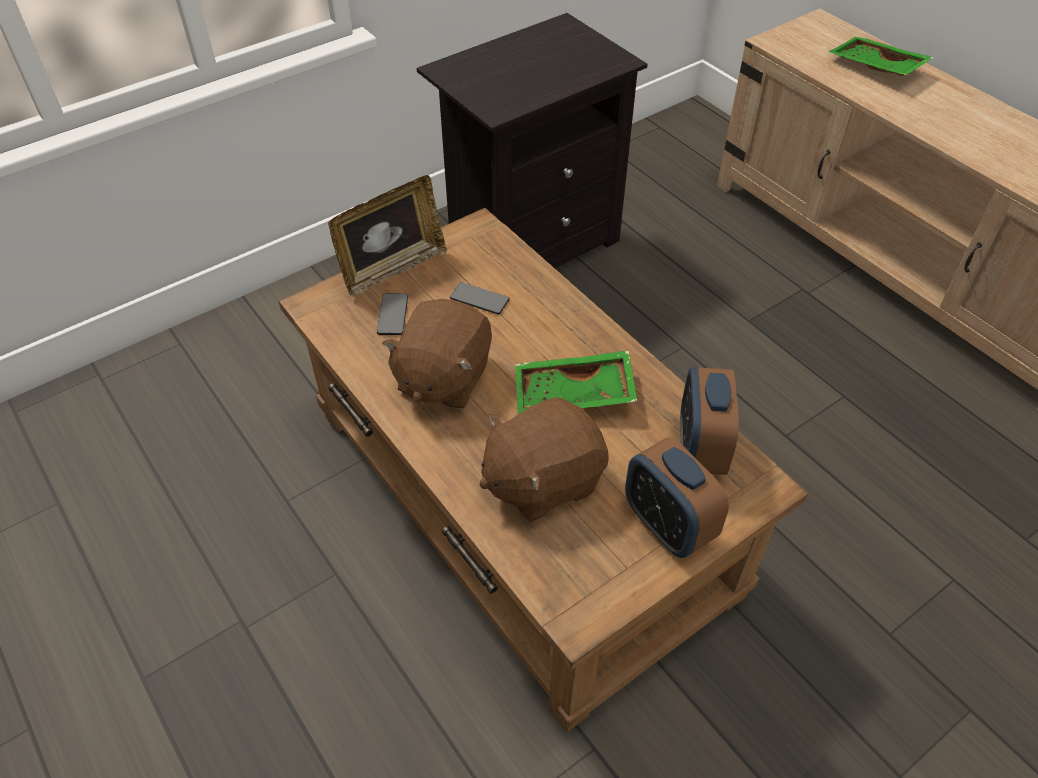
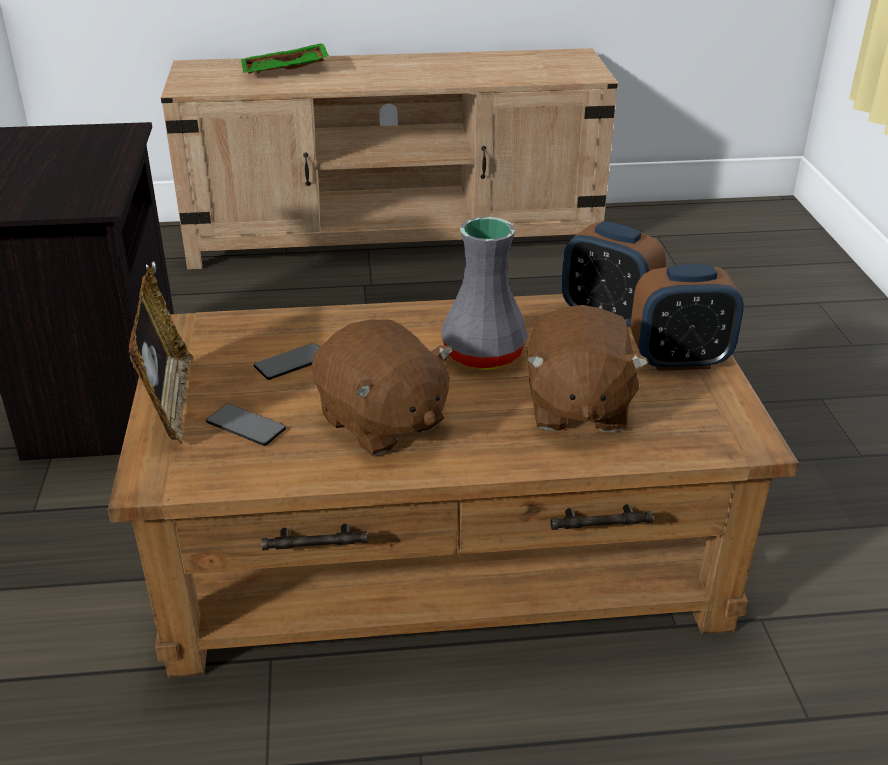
camera: 60 degrees left, 15 degrees down
green tray [515,350,637,414] -> grey vase [441,217,528,370]

